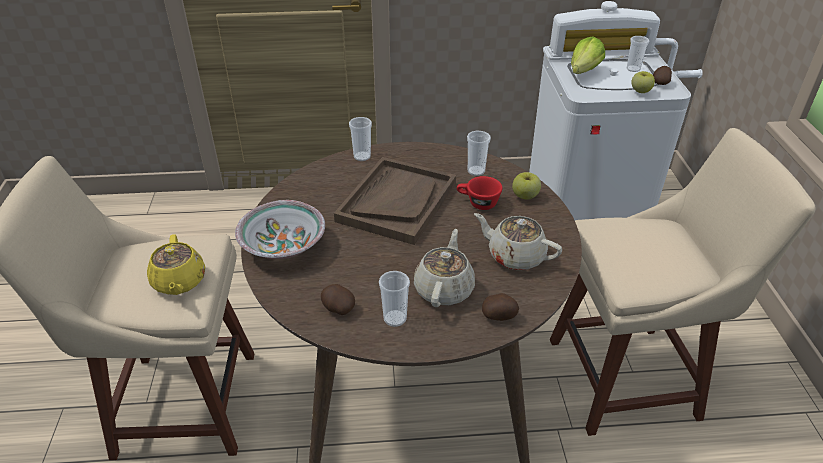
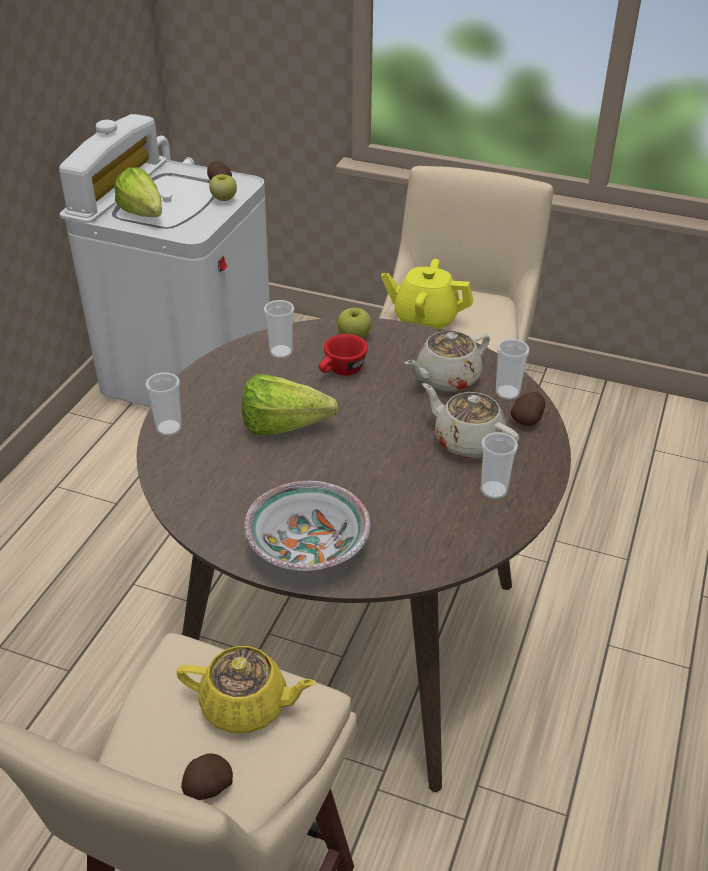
camera: 65 degrees left, 0 degrees up
potato [321,284,355,315] -> potato moved to [181,753,233,800]
brown tray [334,157,456,245] -> lettuce [242,374,338,435]
cup [626,36,649,72] -> cup moved to [496,339,529,400]
none -> yellow teapot [381,259,473,330]

